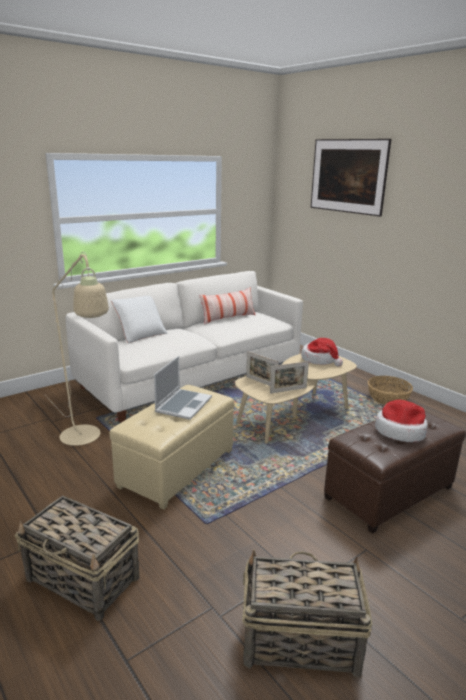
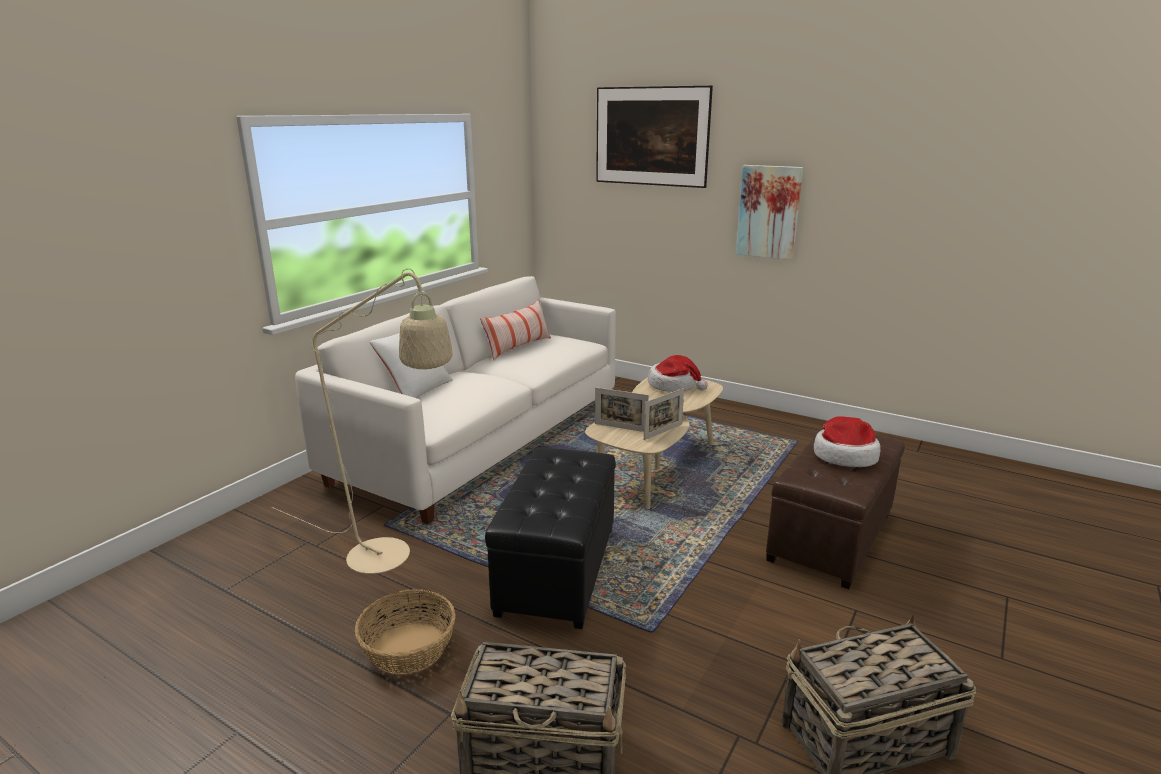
camera: 20 degrees left, 0 degrees up
beige ottoman [110,385,234,510] -> black ottoman [485,447,616,629]
laptop [154,356,212,420] -> none
basket [368,376,413,405] -> basket moved to [355,590,455,675]
none -> picture [736,165,803,260]

